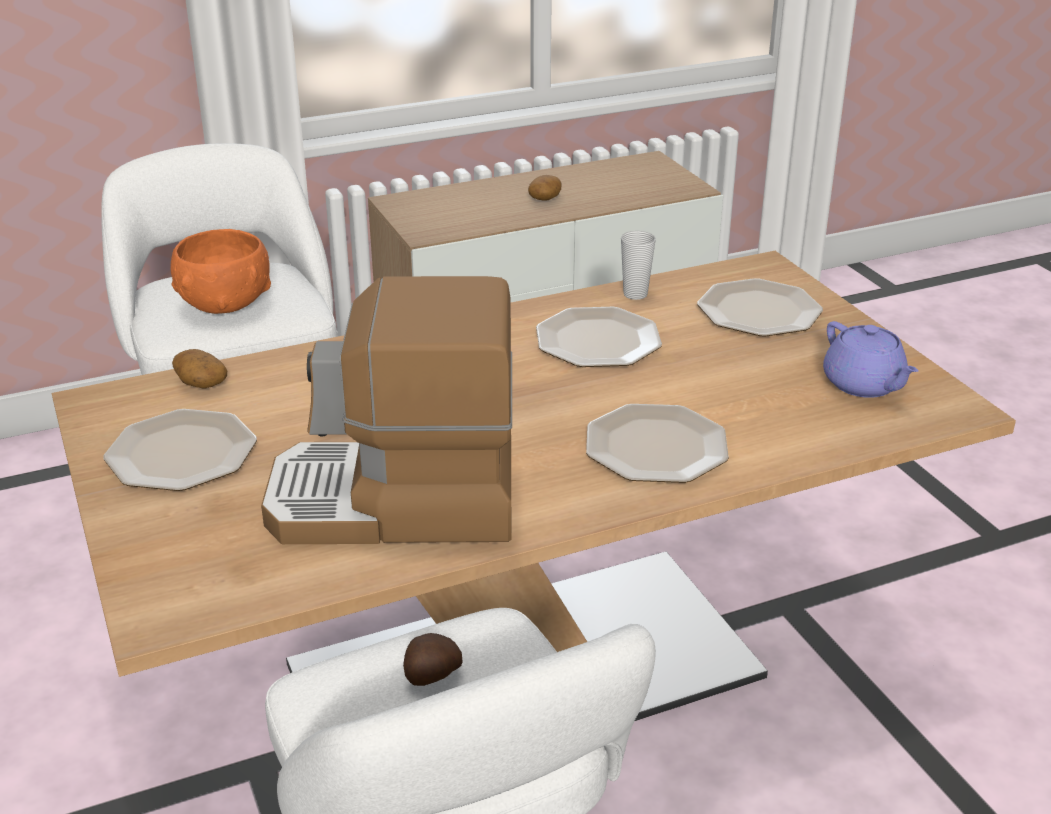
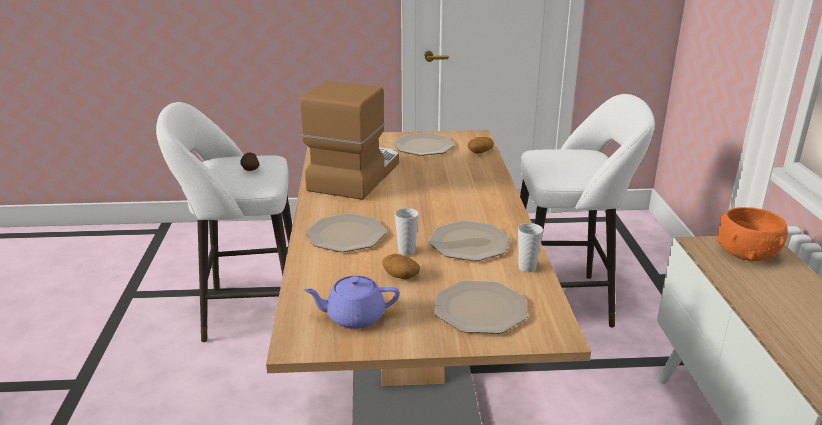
camera: 110 degrees right, 5 degrees down
orange bowl [171,229,271,314] -> orange bowl moved to [717,207,788,261]
potato [528,175,561,201] -> potato moved to [382,254,420,279]
none -> cup [395,208,419,256]

